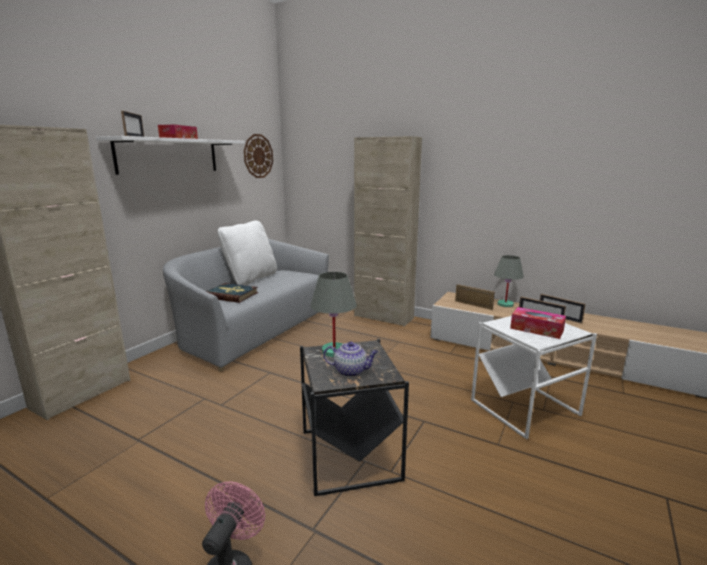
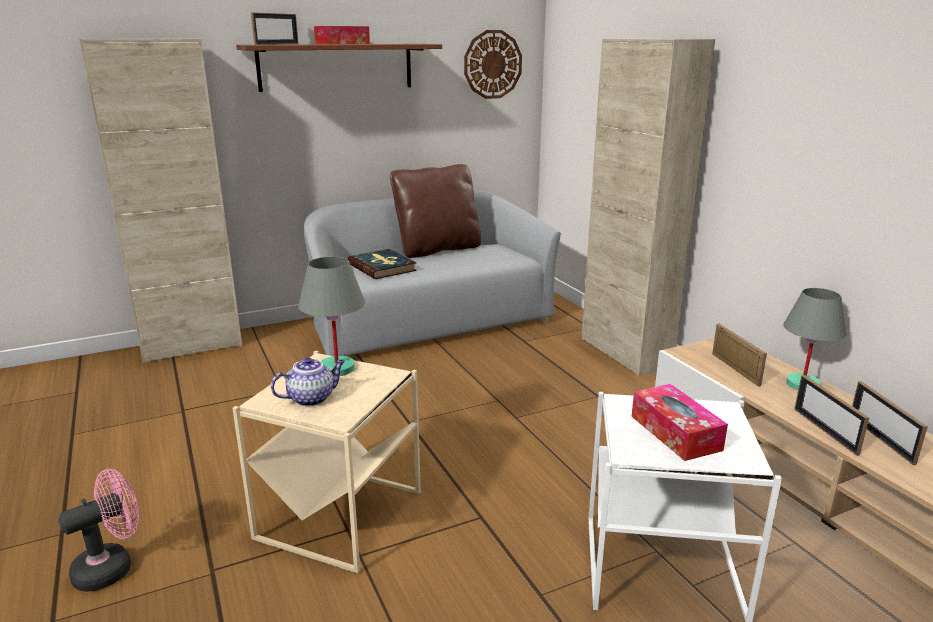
camera: 35 degrees right, 5 degrees up
white shelf [96,136,245,175] -> brown shelf [236,44,442,92]
white pillow [217,220,277,285] -> brown pillow [390,164,481,258]
black side table [300,339,409,496] -> beige side table [232,351,421,573]
teapot [323,341,378,377] -> teapot turned 75 degrees counterclockwise [271,357,345,406]

